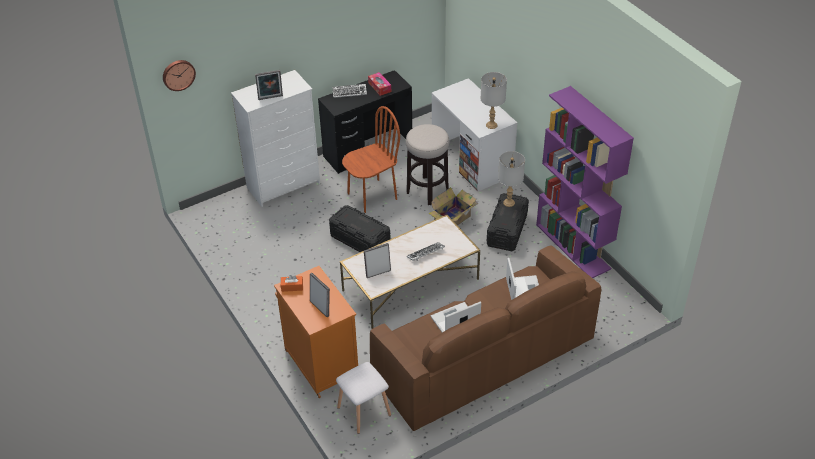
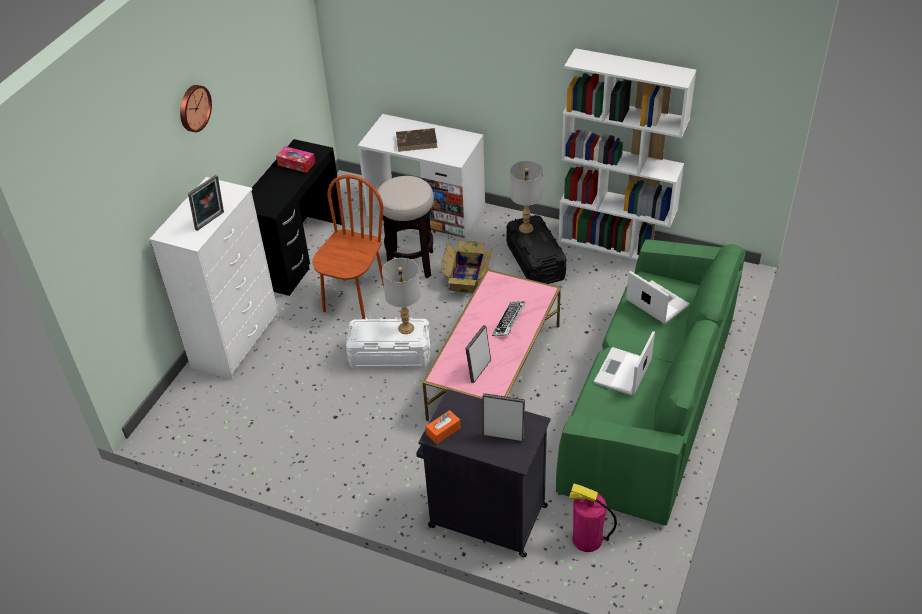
camera: 35 degrees left, 0 degrees up
wall clock [163,60,196,91] -> wall clock moved to [180,85,212,132]
orange cabinet [274,266,358,398] -> black cabinet [416,389,551,557]
black storage box [329,205,391,252] -> white storage box [346,317,430,368]
keyboard [332,84,367,98] -> none
white stool [336,362,391,434] -> fire extinguisher [569,484,617,552]
white coffee table [340,215,480,329] -> pink coffee table [422,269,561,421]
brown sofa [370,245,602,431] -> green sofa [556,239,746,525]
grey table lamp [481,72,507,129] -> grey table lamp moved to [382,258,421,334]
purple bookcase [536,86,634,278] -> white bookcase [558,48,696,260]
none -> brown book [396,128,438,152]

